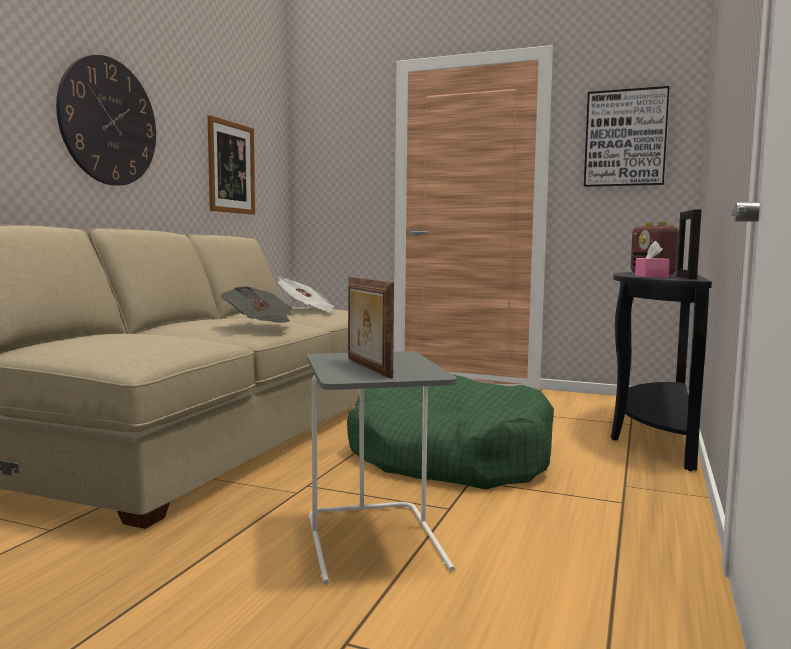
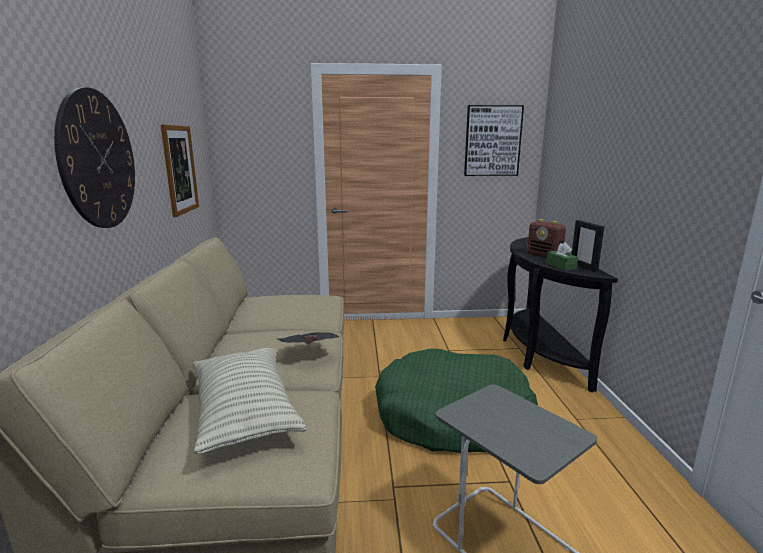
camera: 25 degrees left, 10 degrees up
newspaper [278,277,334,313] -> none
picture frame [348,277,394,379] -> none
pink tissue box [635,241,670,278] -> green tissue box [546,242,578,271]
none -> pillow [193,348,307,454]

